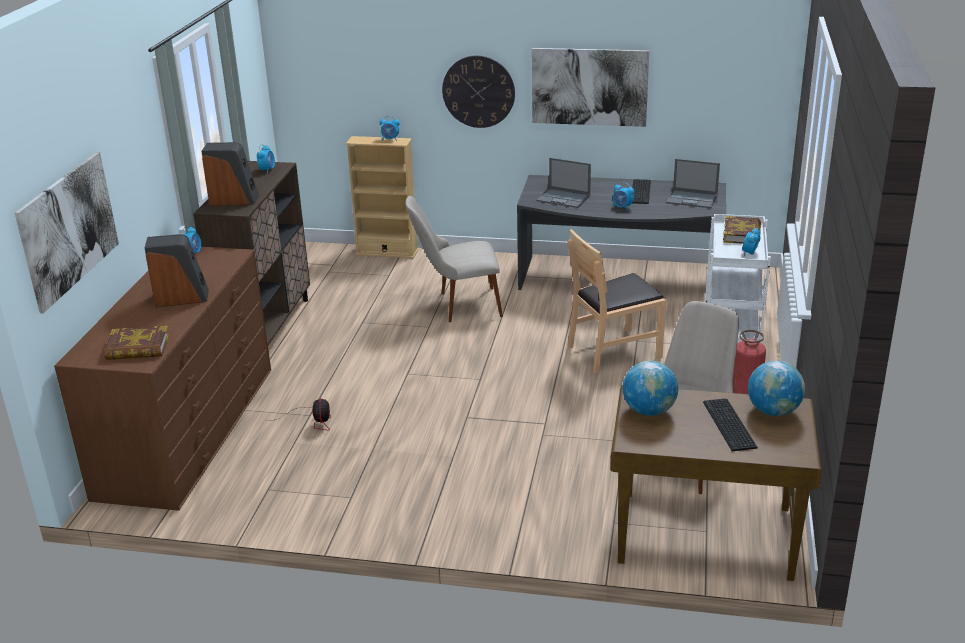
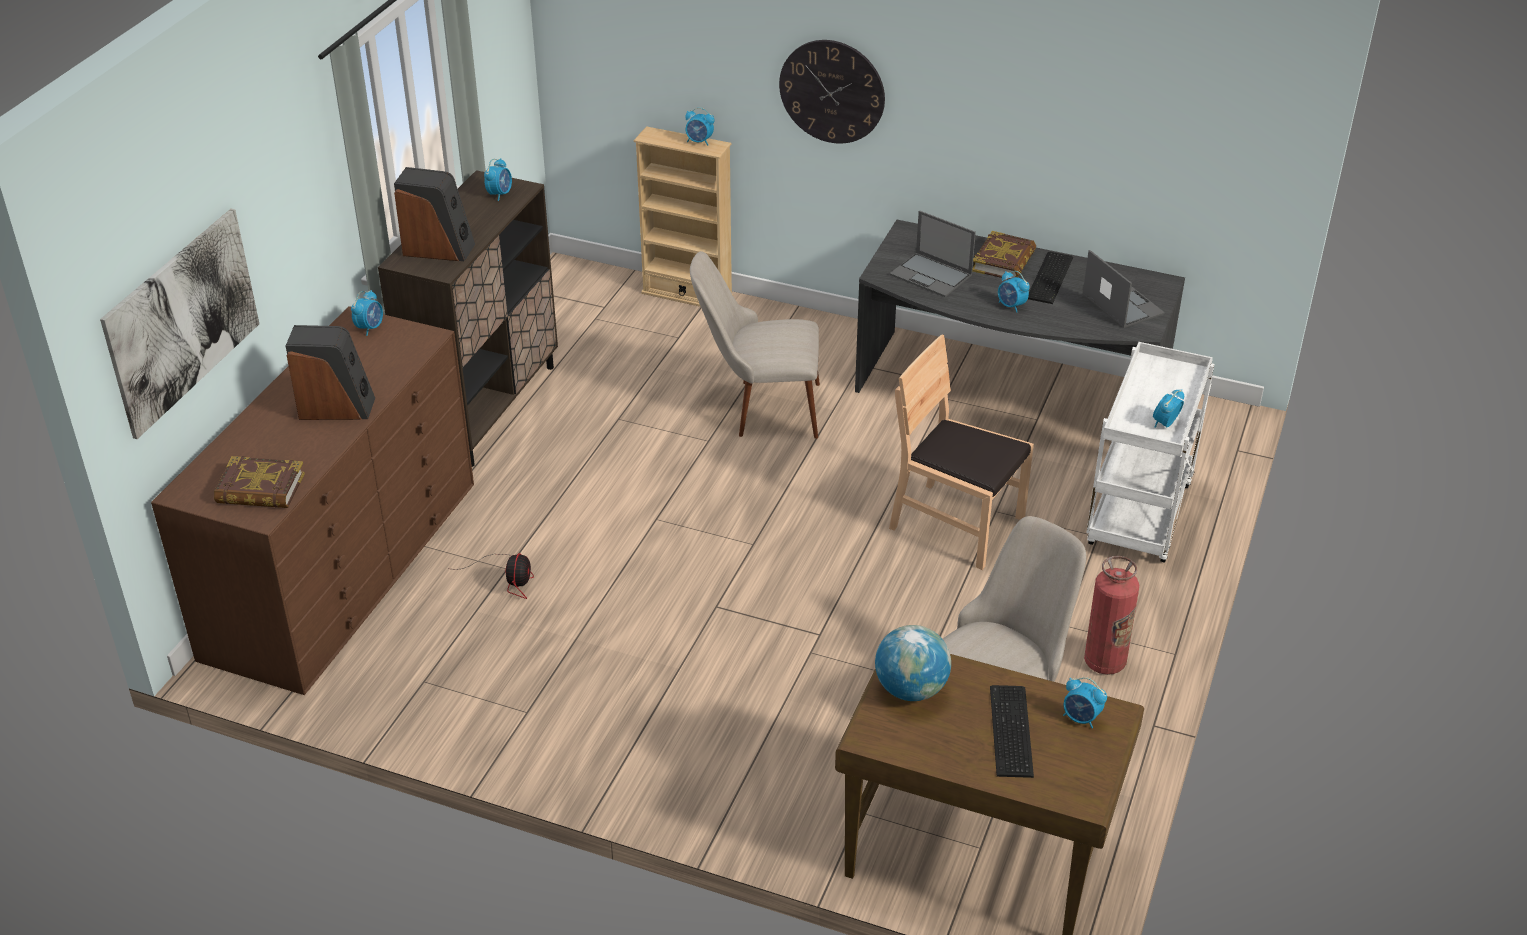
camera: 10 degrees right, 10 degrees up
picture [532,48,649,127] -> none
brown chair [568,229,666,374] -> brown chair turned 45 degrees clockwise [889,334,1034,570]
laptop [666,159,720,208] -> laptop turned 150 degrees counterclockwise [1083,250,1165,328]
book [723,216,761,244] -> book moved to [972,231,1036,279]
globe [748,361,805,416] -> alarm clock [1063,677,1107,728]

